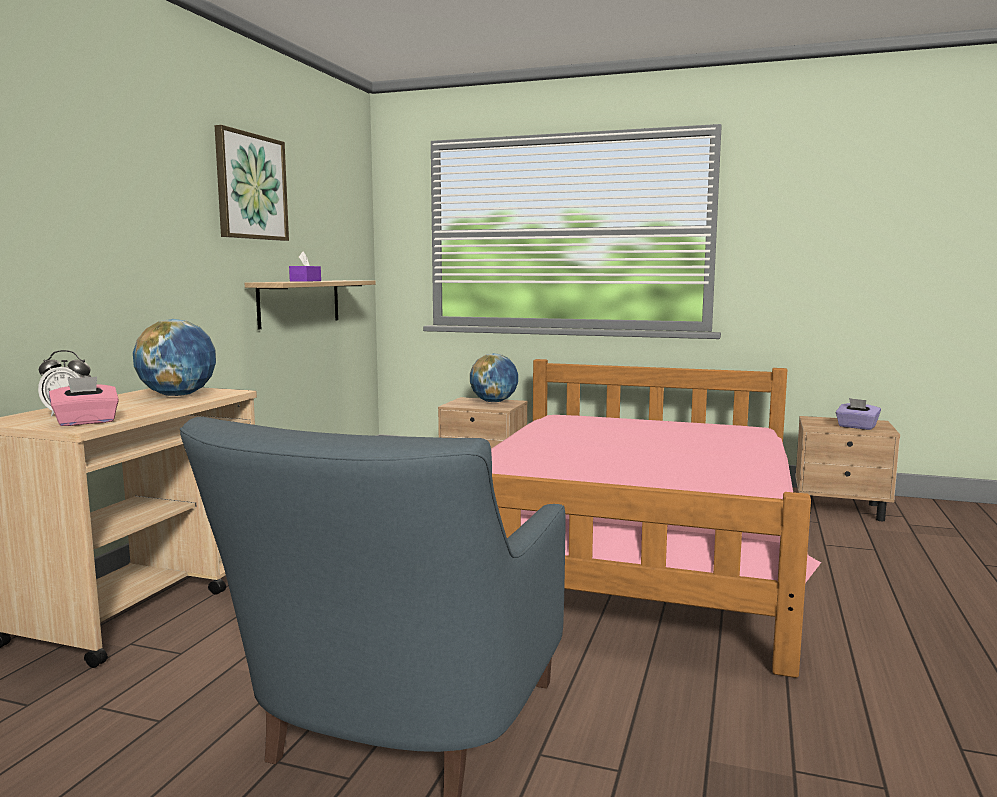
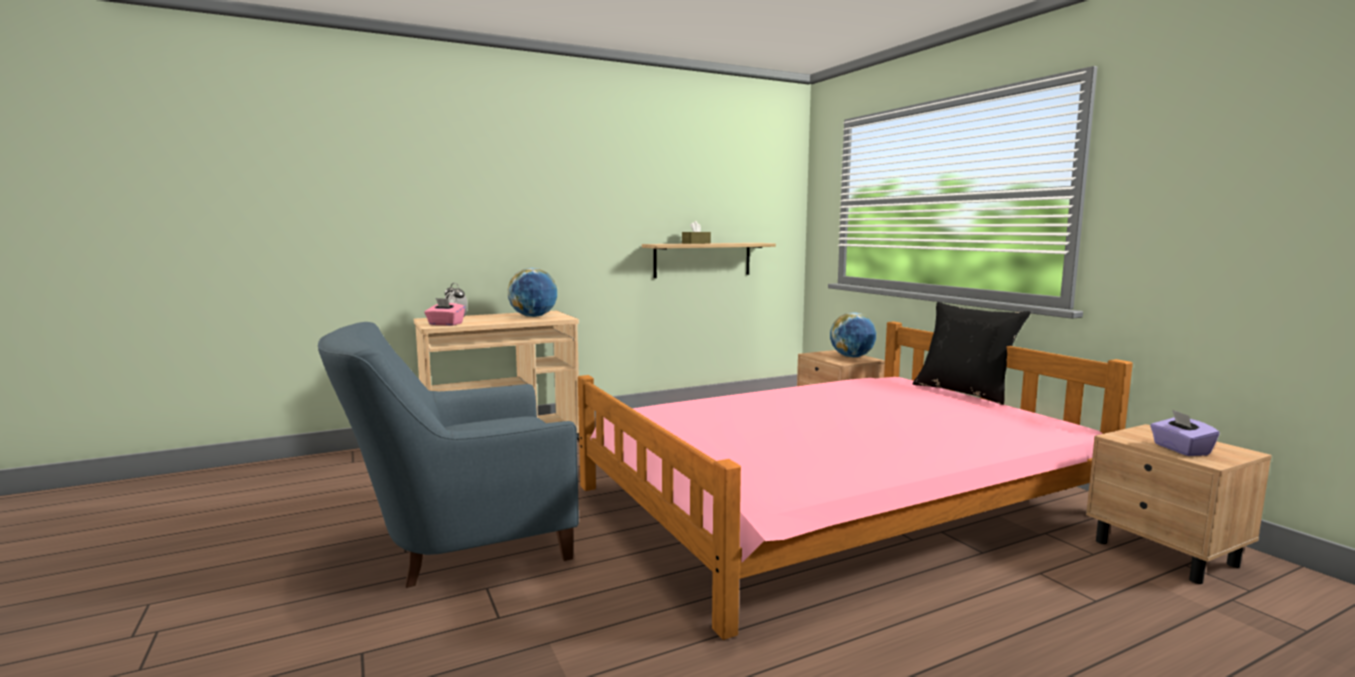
camera: 45 degrees right, 0 degrees up
picture [215,125,289,241] -> none
purple tissue box [289,252,321,282] -> brown tissue box [682,221,711,244]
none -> black pillow [913,302,1031,405]

